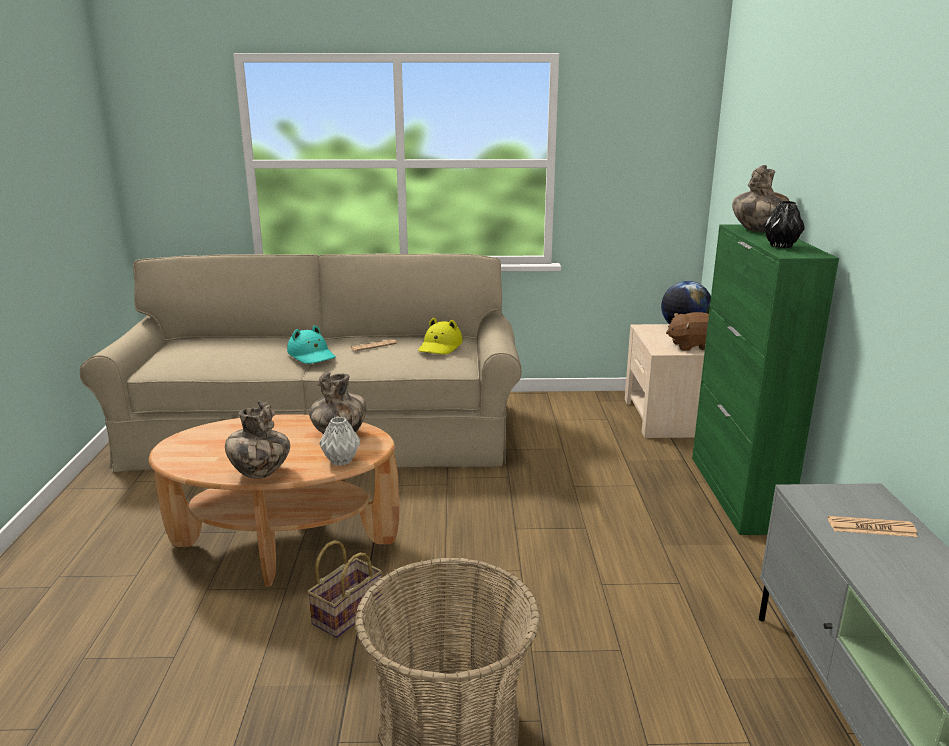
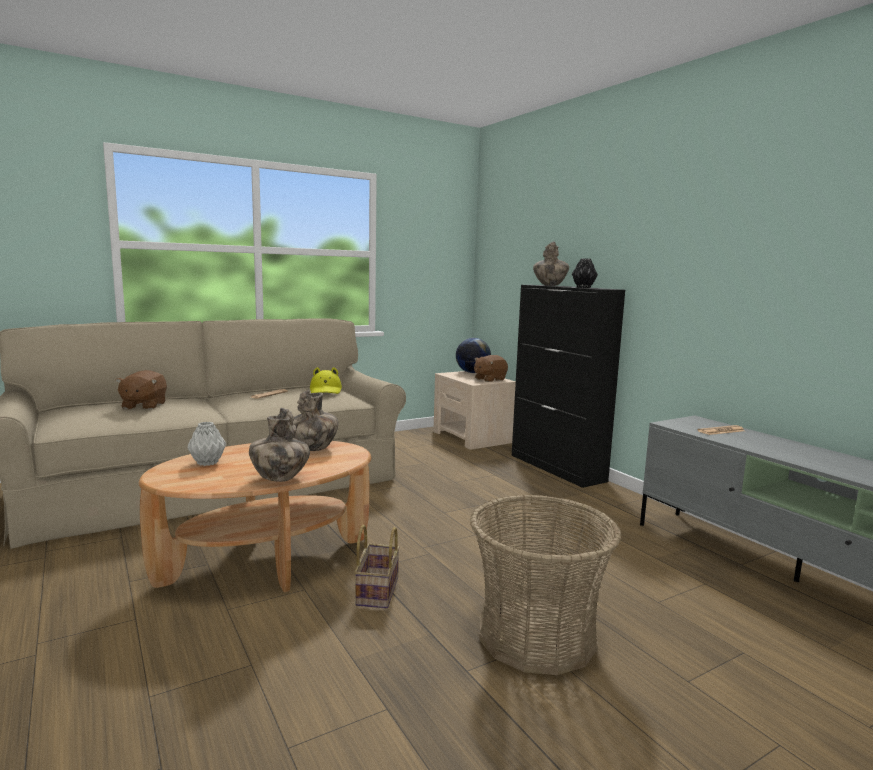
camera: 30 degrees left, 10 degrees down
turquoise hat [287,325,336,364] -> none
grey vase [319,417,360,466] -> grey vase moved to [187,422,226,466]
green cabinet [692,224,839,535] -> black cabinet [512,285,625,488]
none -> brown plush toy [115,370,167,410]

